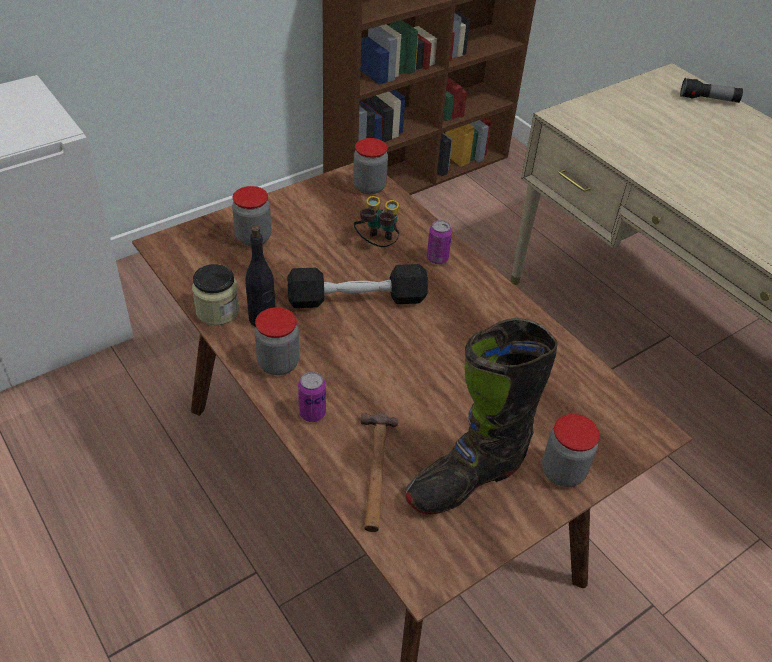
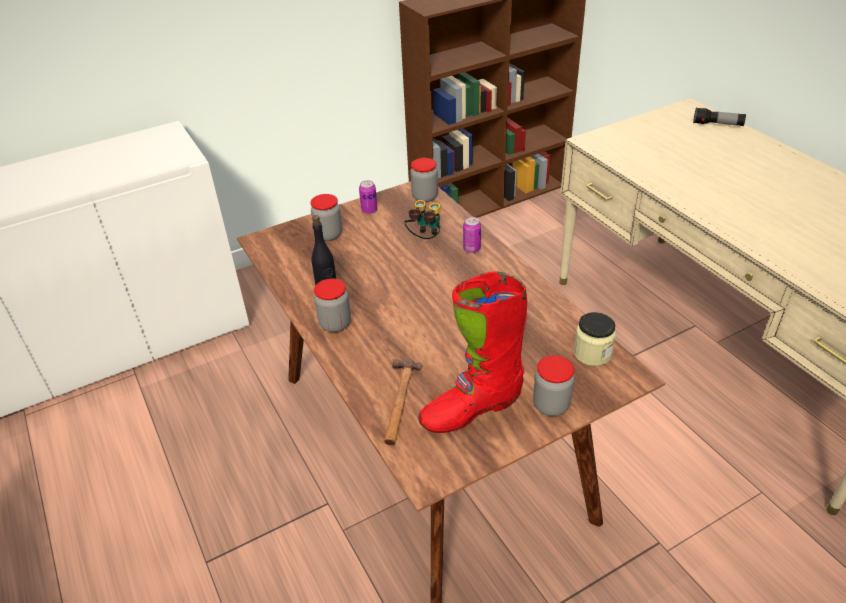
camera: 10 degrees right, 5 degrees down
jar [192,264,240,325] -> jar moved to [573,312,616,366]
black dumbbell [287,264,428,308] -> none
can [298,372,326,422] -> can moved to [359,180,377,214]
black boot [405,318,558,514] -> red boot [418,271,527,433]

